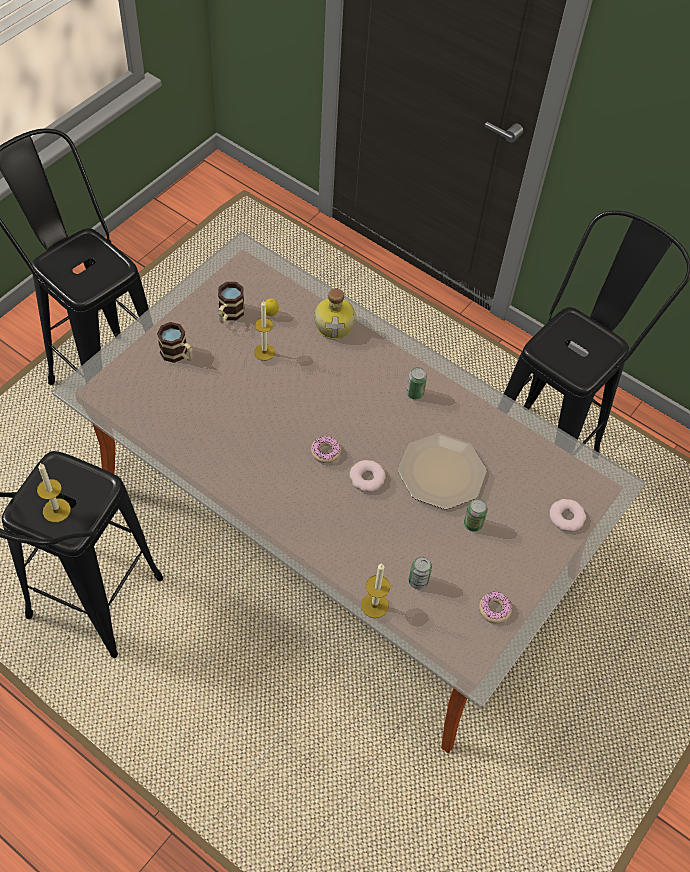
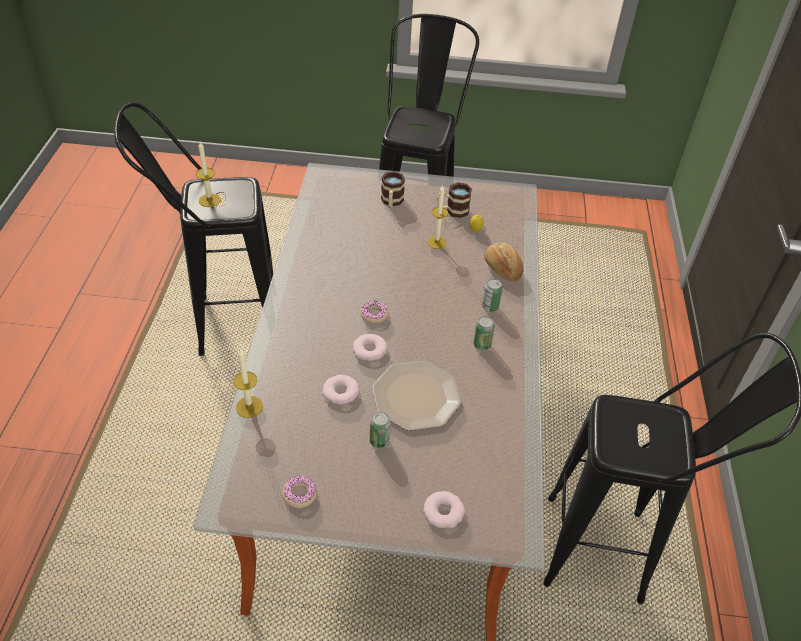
camera: 60 degrees right, 10 degrees down
bottle [314,288,356,339] -> bread [484,243,523,281]
can [409,557,432,589] -> can moved to [482,279,503,312]
none -> donut [323,375,359,405]

